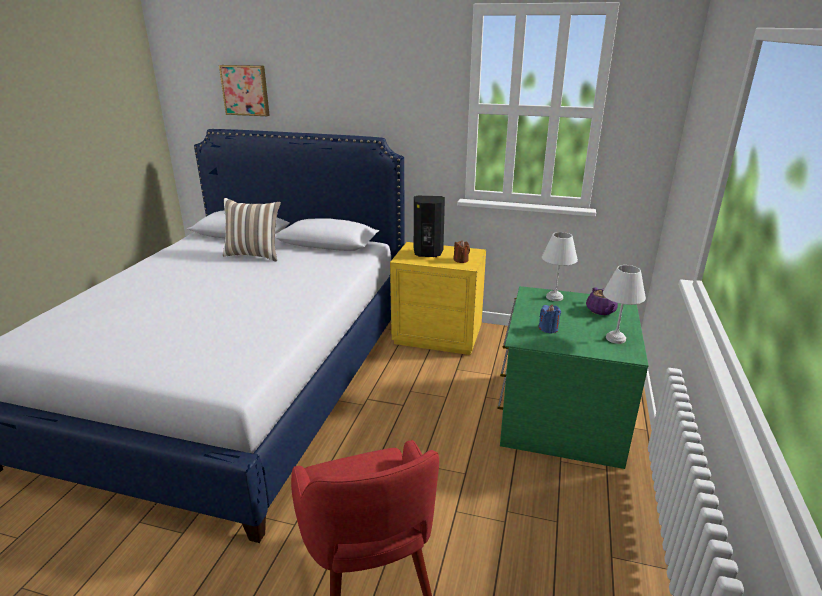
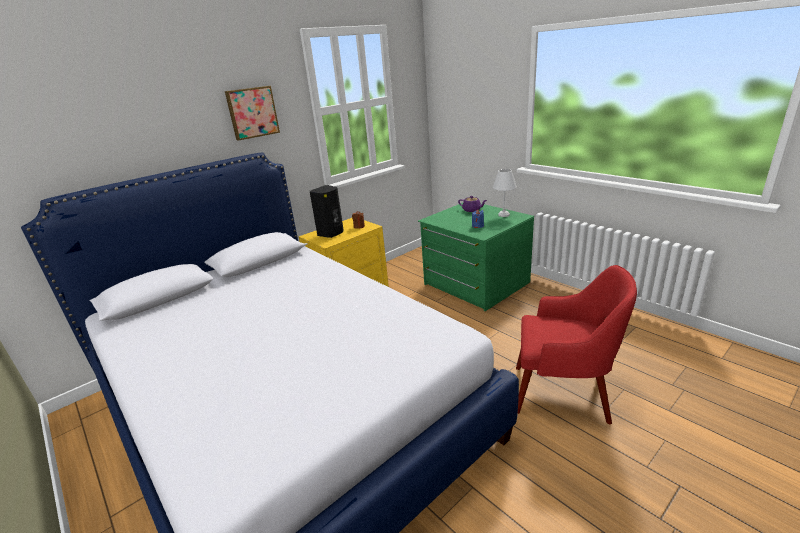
camera: 55 degrees left, 0 degrees up
picture [219,65,270,116] -> picture moved to [225,86,280,141]
pillow [223,198,281,261] -> none
white table lamp [542,232,578,301] -> none

